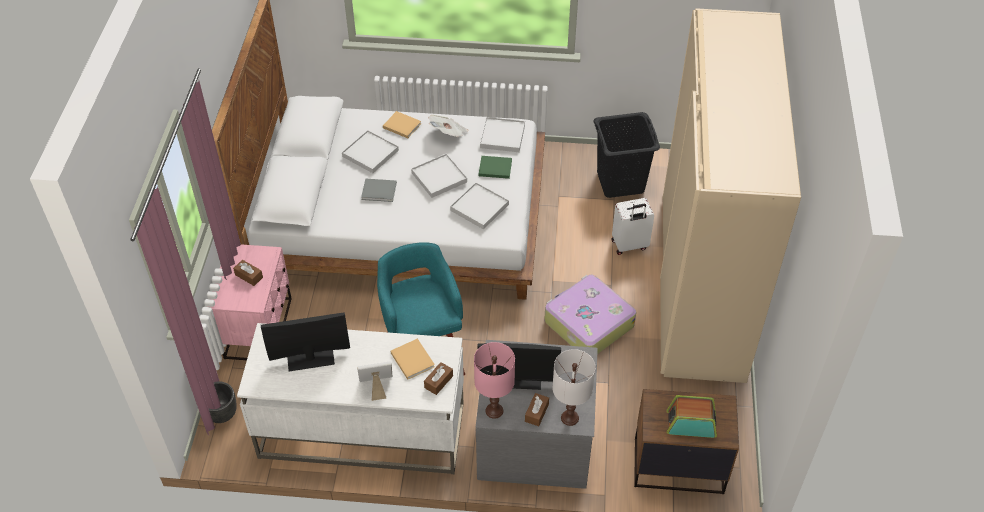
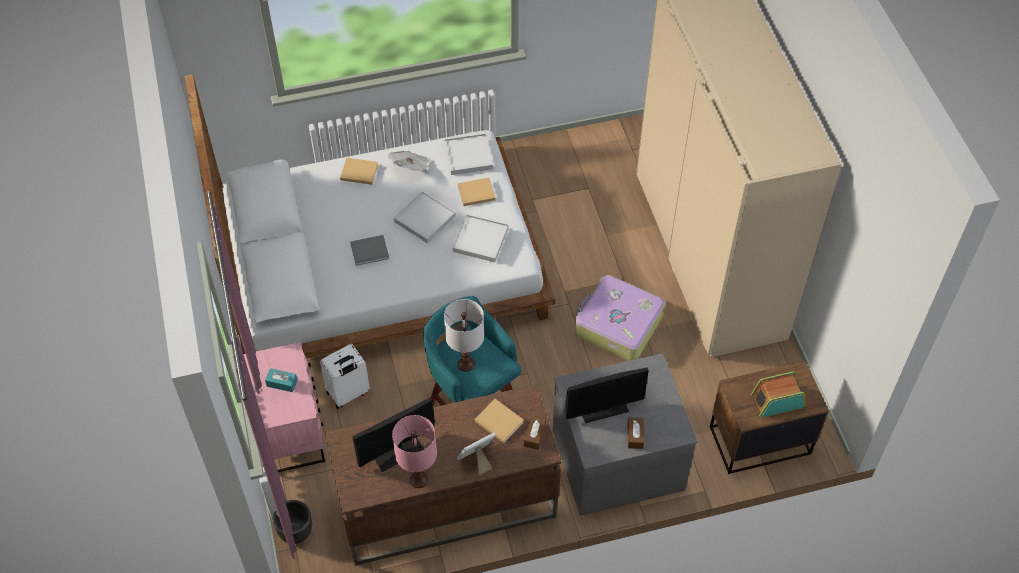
camera: 20 degrees left, 5 degrees up
brown tissue box [233,260,263,286] -> turquoise tissue box [265,368,298,392]
white desk [237,323,464,474] -> brown desk [325,384,561,566]
white tray [342,130,399,173] -> none
pink table lamp [474,342,515,419] -> pink table lamp moved to [392,415,437,488]
green book [479,156,512,179] -> beige book [457,178,496,206]
white table lamp [552,349,595,426] -> white table lamp moved to [444,299,484,372]
black laundry basket [594,112,660,198] -> none
white suitcase [611,198,654,255] -> white suitcase moved to [320,344,370,409]

